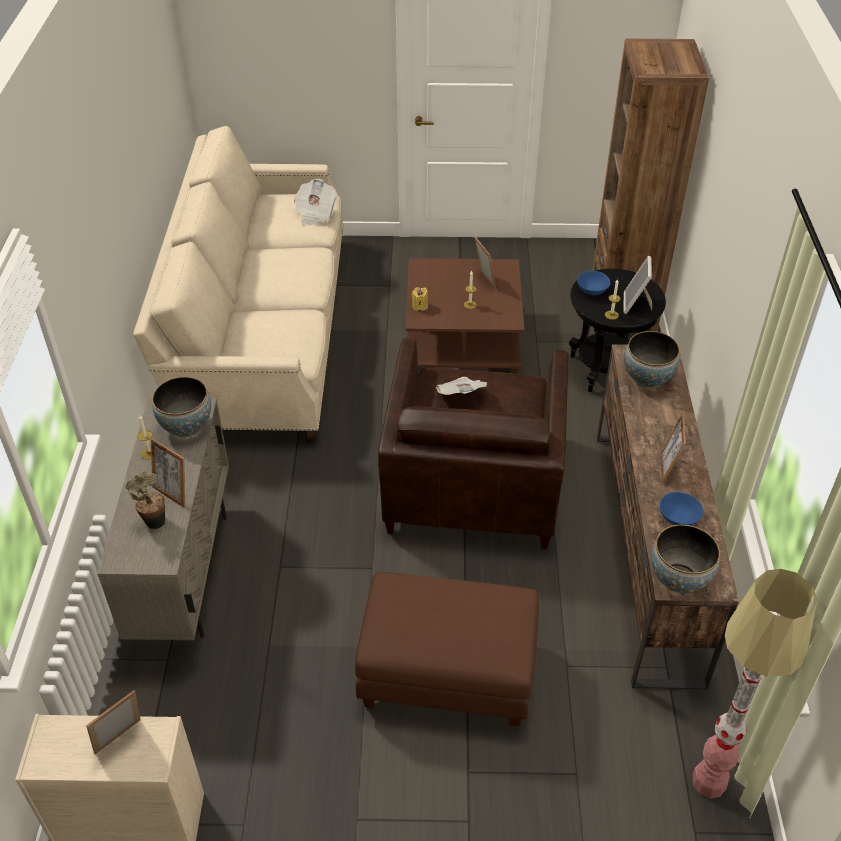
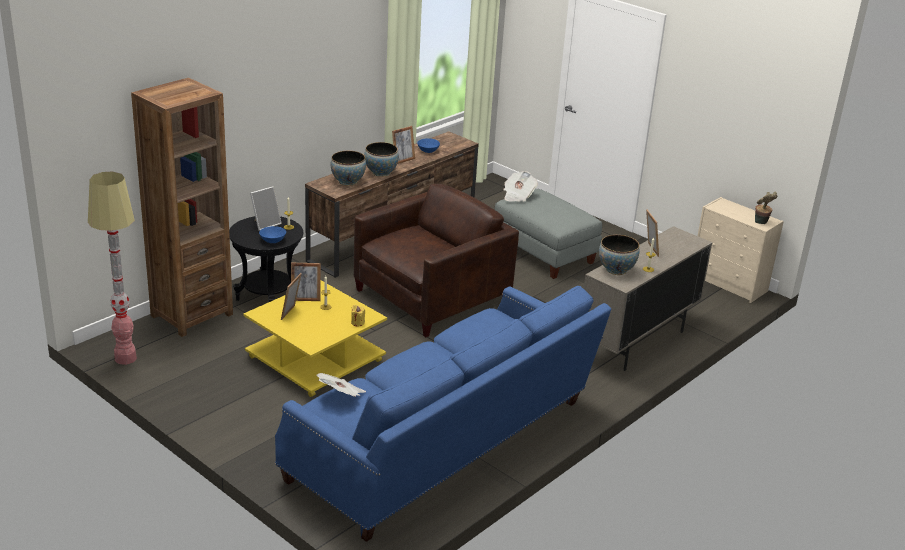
camera: 140 degrees left, 15 degrees down
picture frame [86,690,140,754] -> picture frame moved to [291,263,321,301]
potted plant [126,470,165,529] -> potted plant moved to [755,191,777,224]
beige sofa [133,126,344,442] -> blue sofa [275,286,611,542]
brown ottoman [355,572,539,727] -> grey ottoman [494,189,602,279]
brown coffee table [406,258,525,373] -> yellow coffee table [243,280,387,397]
newspaper [436,377,487,395] -> newspaper moved to [503,171,538,202]
bowl [651,525,720,594] -> bowl moved to [364,142,399,177]
floor lamp [693,569,817,799] -> floor lamp moved to [88,171,137,365]

